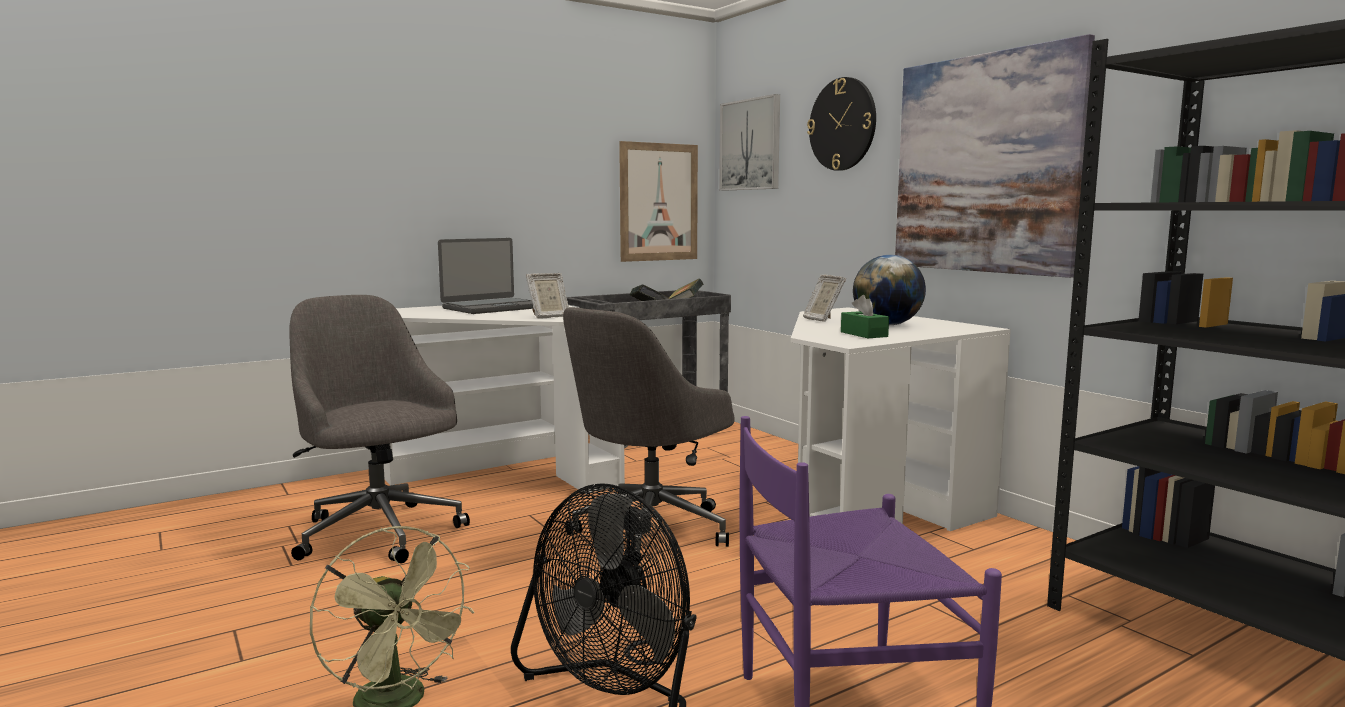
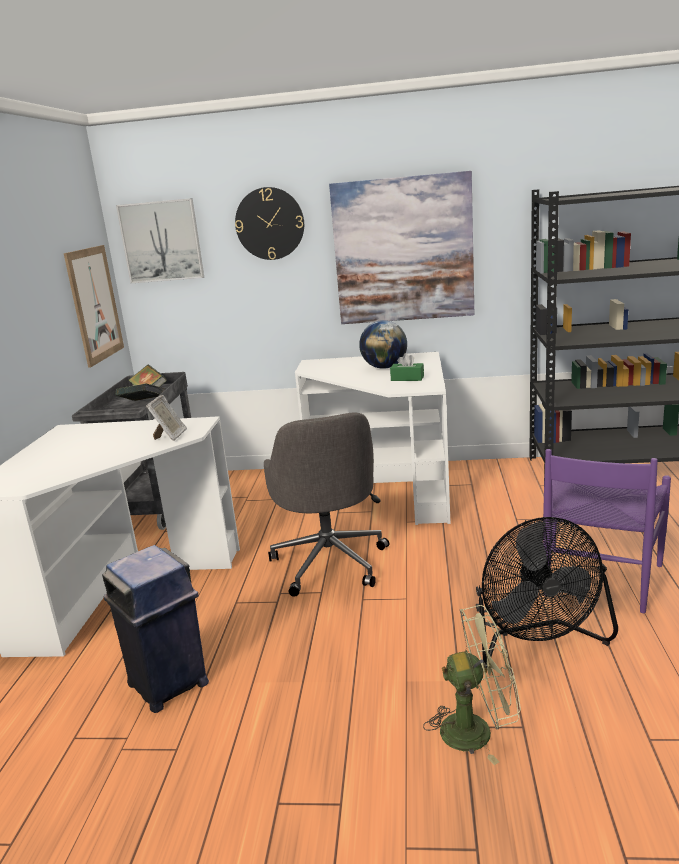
camera: 50 degrees left, 10 degrees up
grey office chair [289,295,470,563] -> blue trash can [102,545,209,713]
laptop [438,238,533,314] -> none
picture frame [803,274,846,322] -> none

